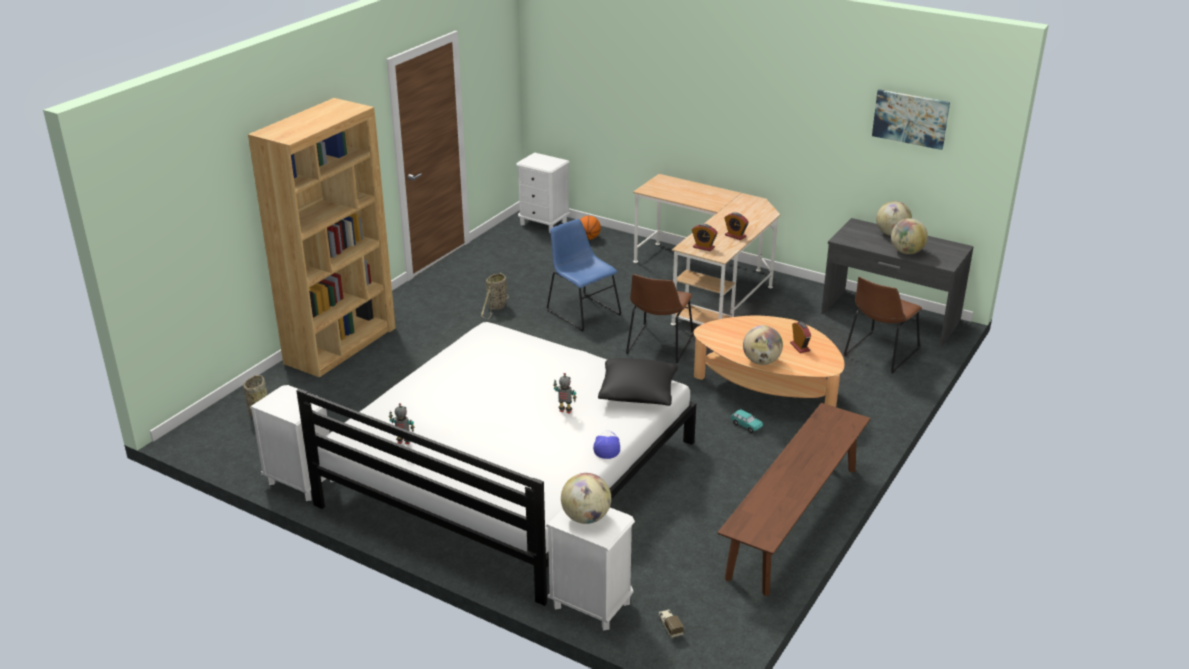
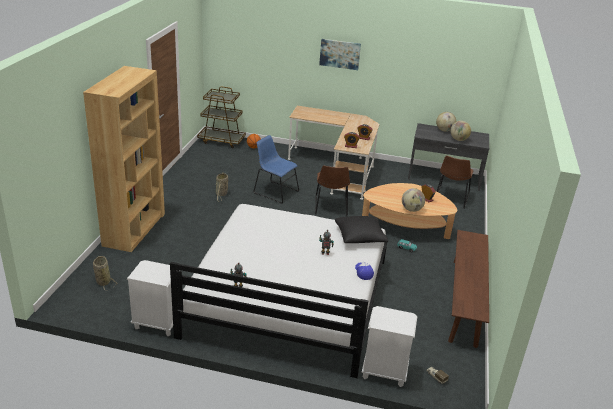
camera: 20 degrees left, 0 degrees up
white nightstand [516,152,570,233] -> brown cart [197,86,246,148]
globe [561,473,611,524] -> none
picture [872,89,950,150] -> picture moved to [319,39,361,70]

